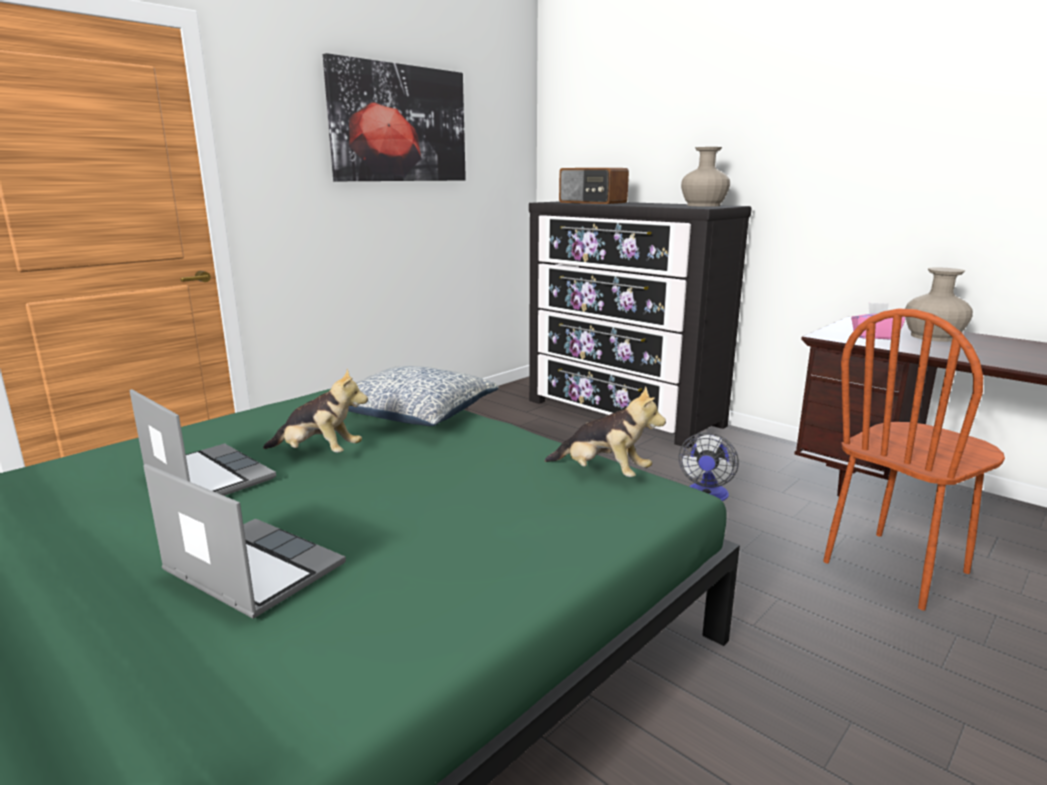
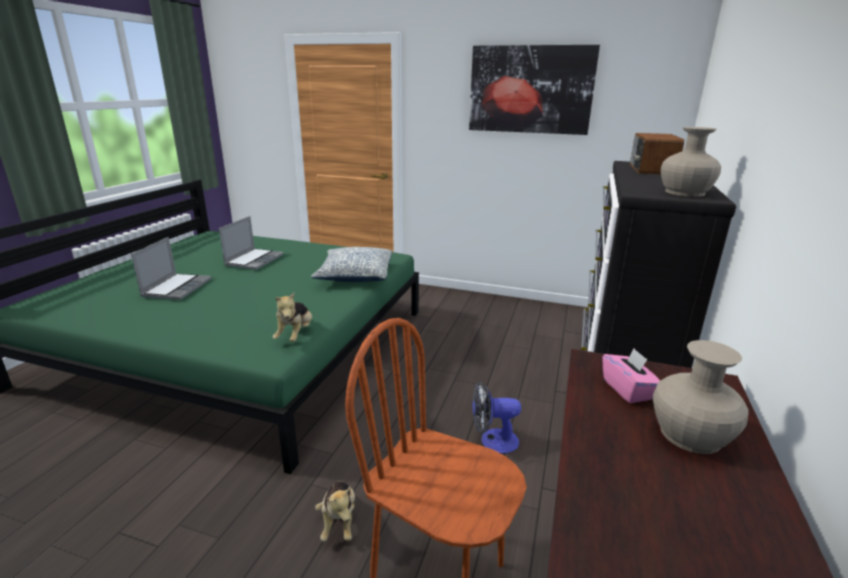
camera: 65 degrees right, 5 degrees up
plush toy [263,369,368,453] -> plush toy moved to [315,481,355,541]

